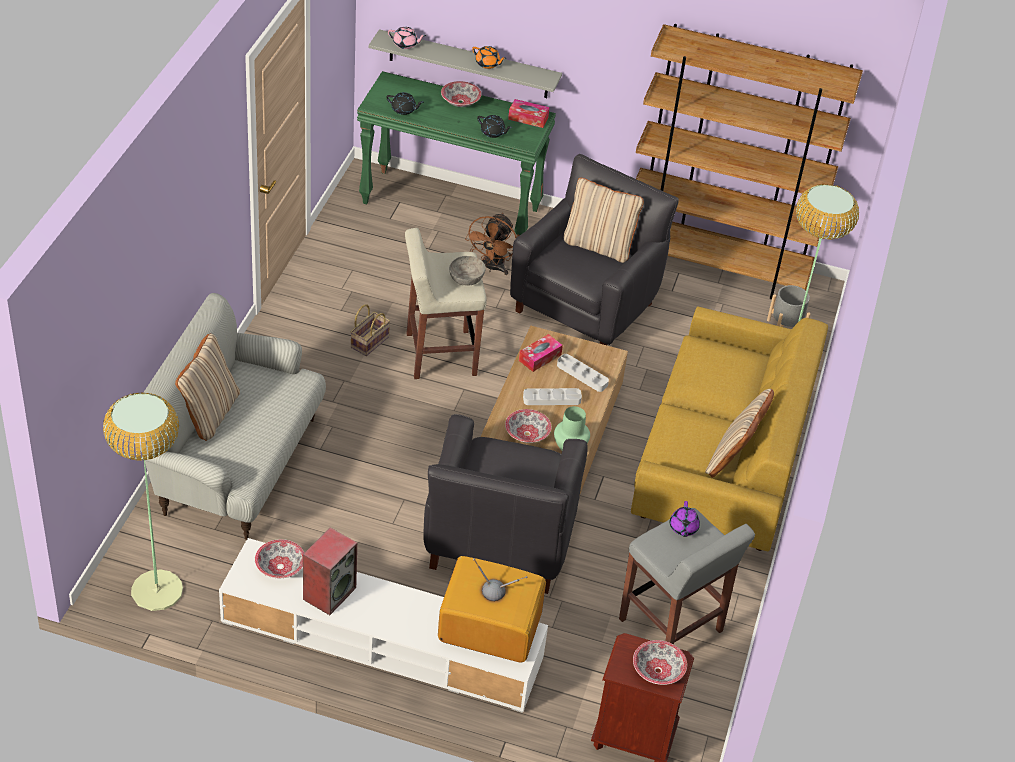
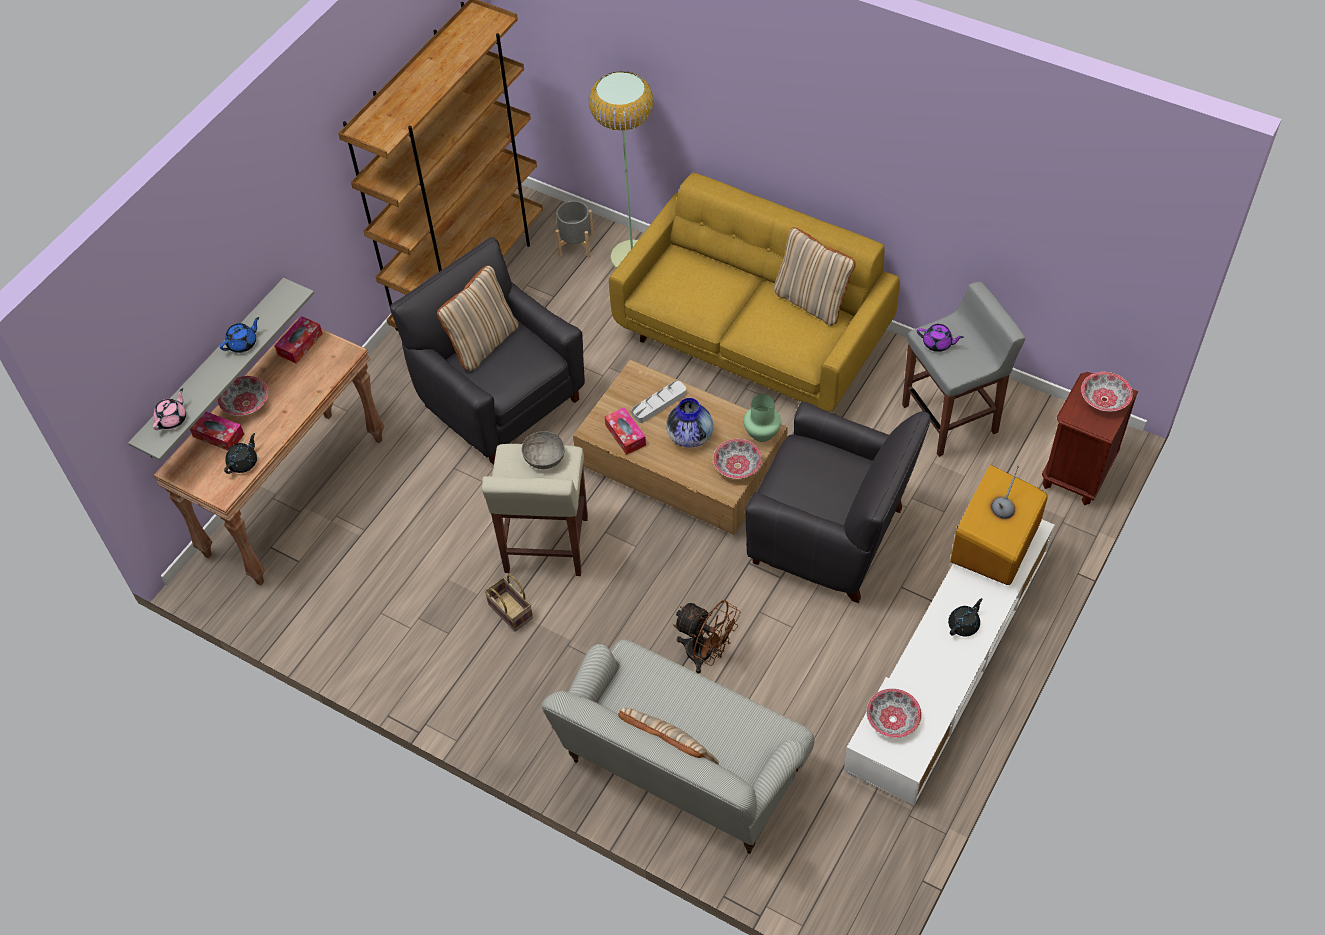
camera: 70 degrees left, 10 degrees up
floor lamp [103,392,183,611] -> none
speaker [303,527,357,615] -> none
green console table [357,71,556,237] -> brown console table [153,318,385,586]
brown fan [465,213,517,275] -> brown fan moved to [673,600,741,674]
orange teapot [472,46,506,69] -> blue teapot [220,317,259,353]
black teapot [477,115,512,138] -> black teapot moved to [948,598,982,637]
grey tray [523,388,582,405] -> vase [666,398,713,448]
none -> tissue box [190,412,244,450]

